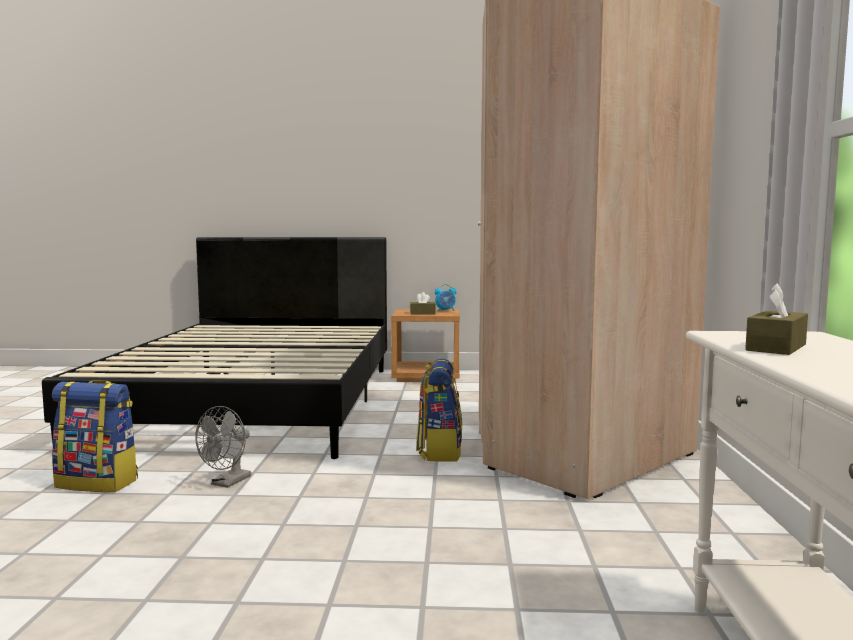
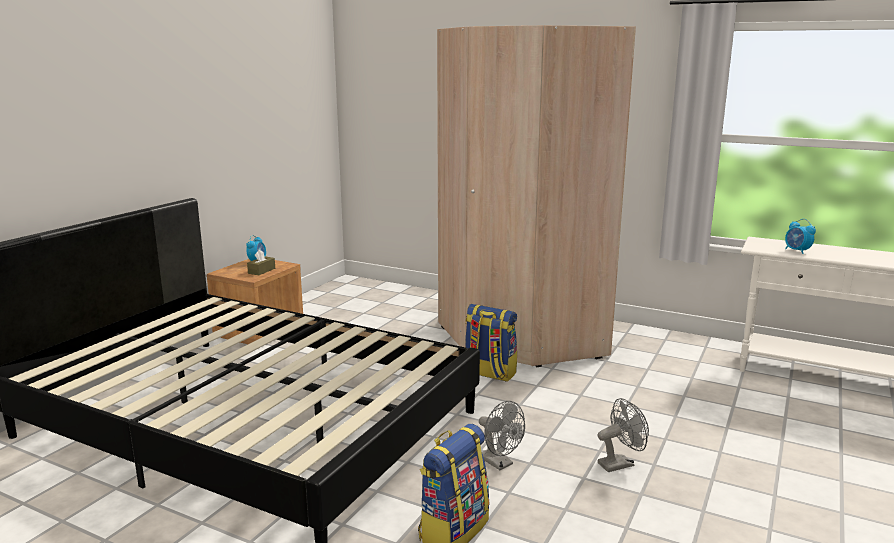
camera: 65 degrees left, 10 degrees up
brown tissue box [745,284,808,355] -> alarm clock [785,219,816,254]
none -> grey fan [598,398,649,472]

